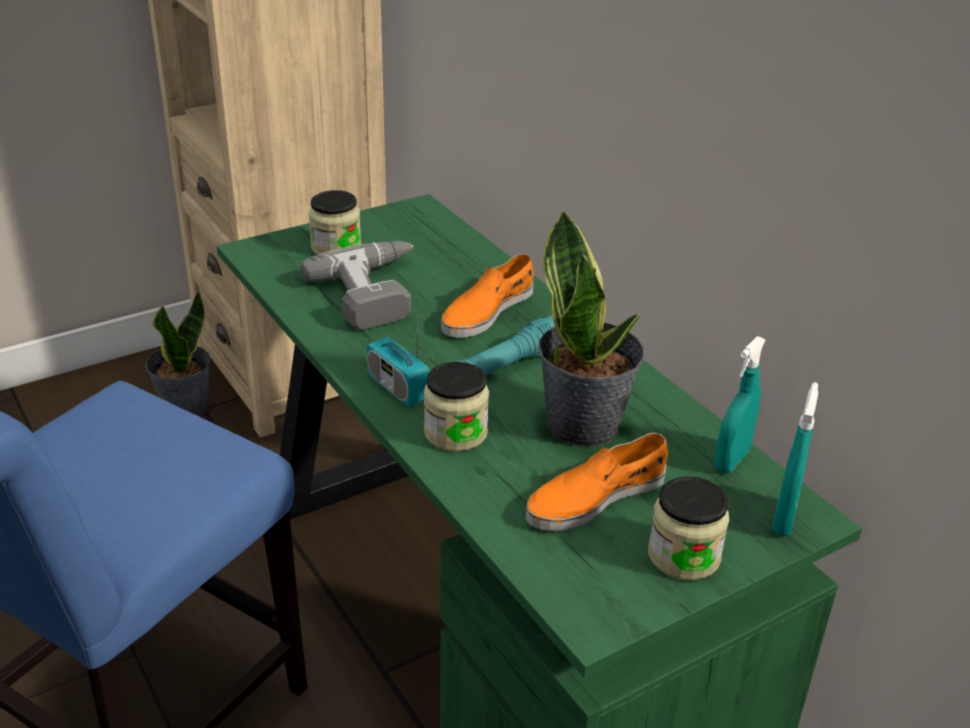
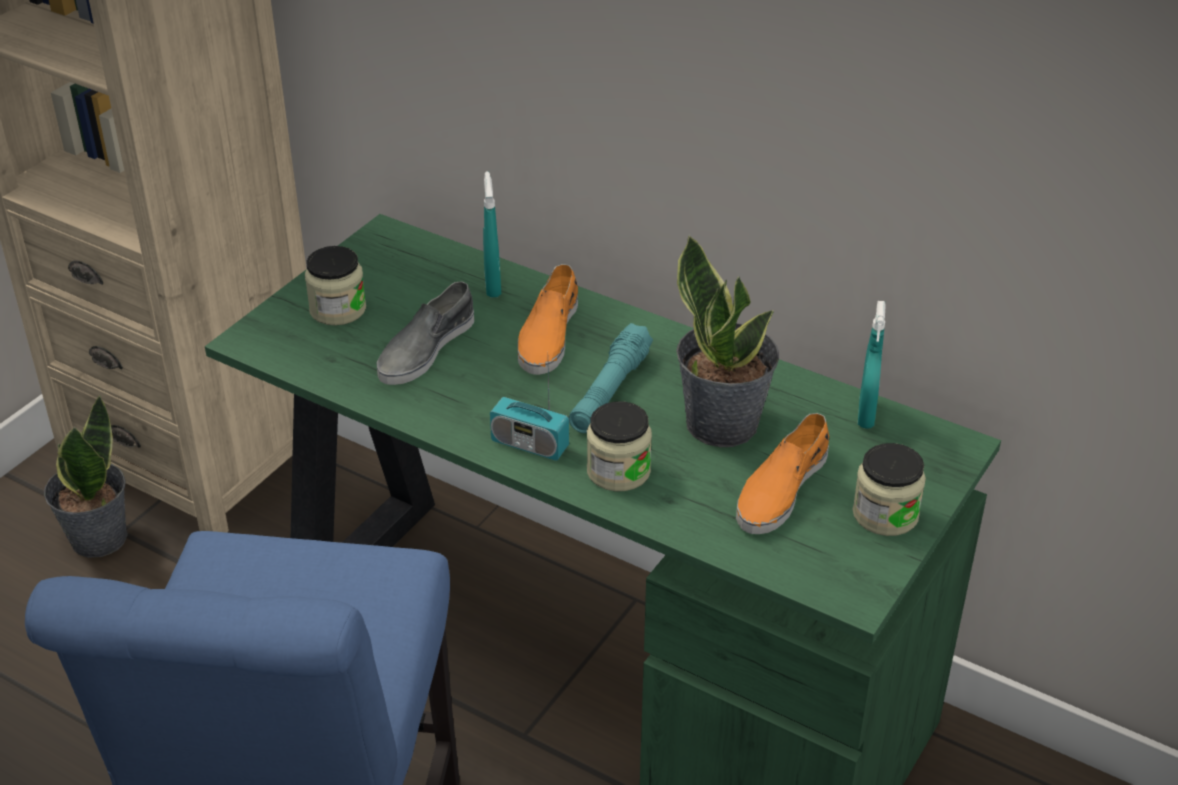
camera: 25 degrees left, 5 degrees up
power drill [301,241,414,331] -> grey shoe [376,281,474,385]
turquoise spray bottle [772,382,818,537] -> turquoise spray bottle moved to [483,171,501,297]

